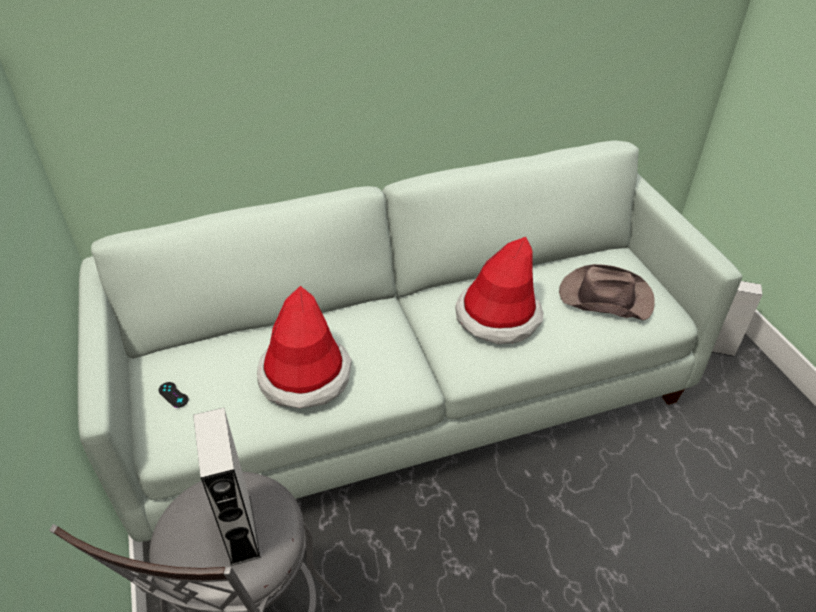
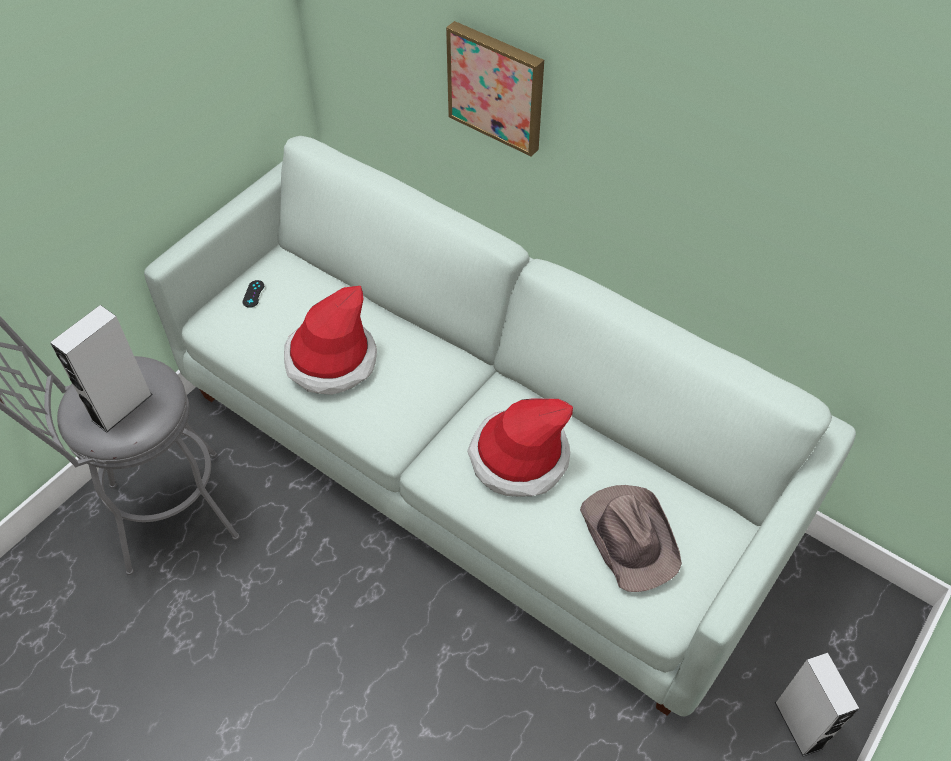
camera: 55 degrees right, 10 degrees up
none -> picture [446,21,544,156]

